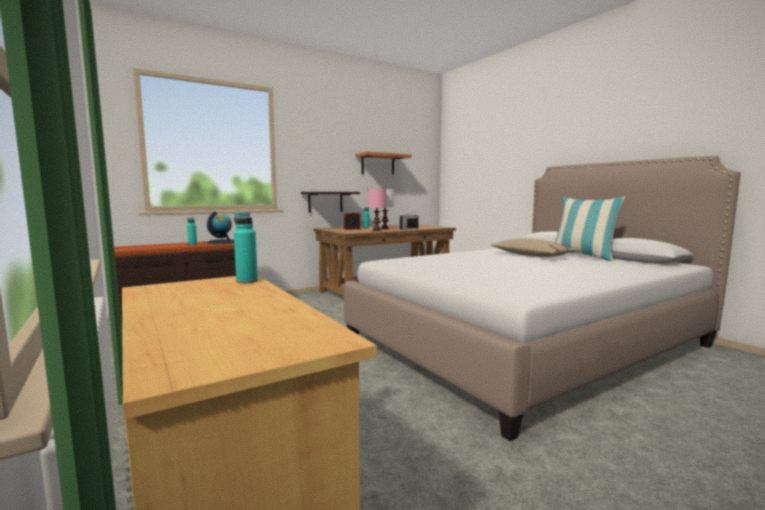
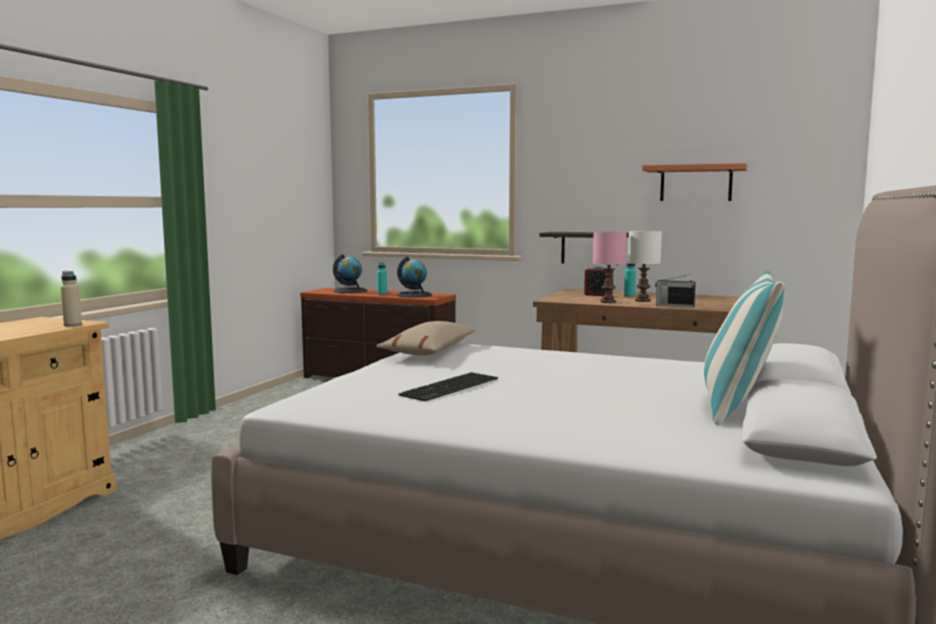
camera: 55 degrees right, 0 degrees up
turquoise bottle [234,212,258,283] -> beige bottle [61,271,82,326]
beige pillow [490,238,575,257] -> beige pillow moved to [376,321,476,356]
none -> globe [333,254,367,293]
none -> keyboard [398,372,498,401]

